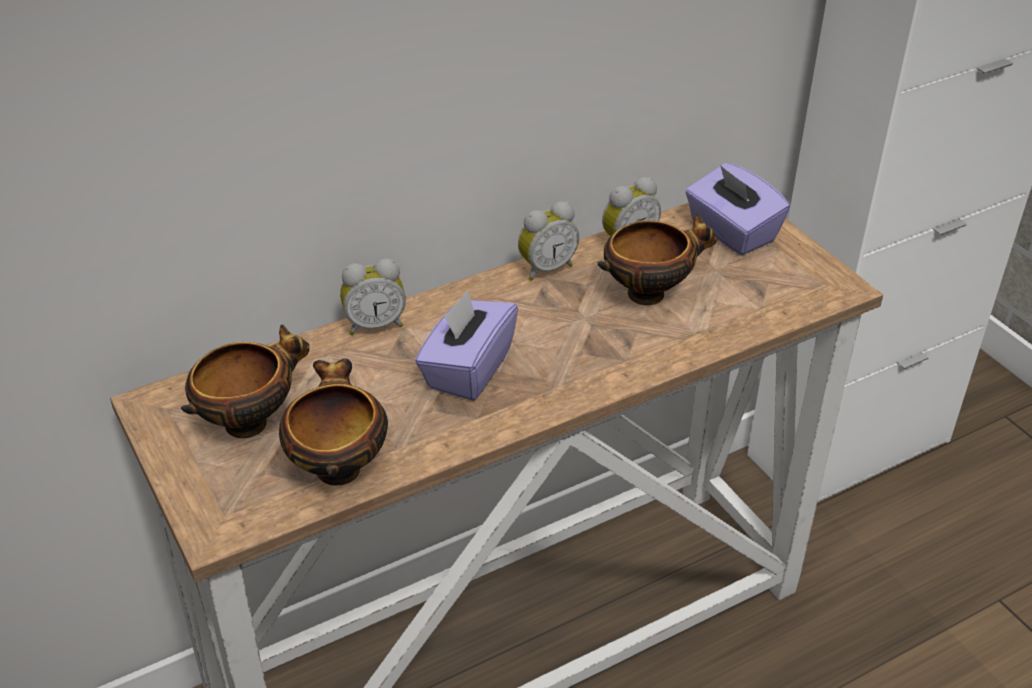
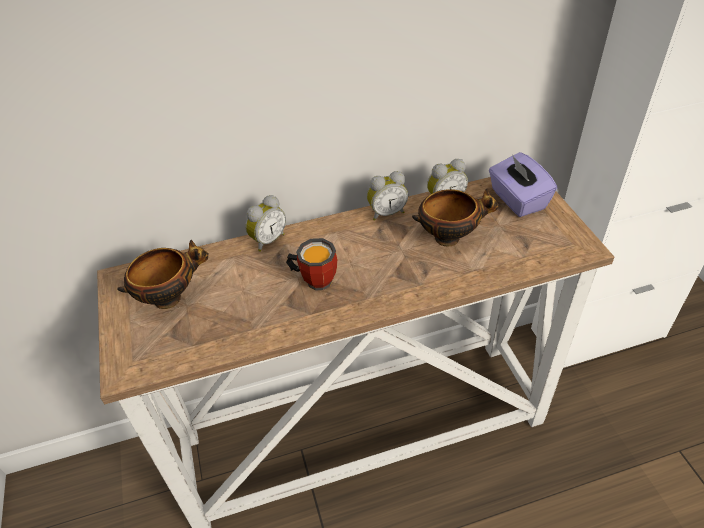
camera: 15 degrees right, 5 degrees up
bowl [279,358,388,485] -> none
alarm clock [340,258,406,335] -> alarm clock turned 45 degrees counterclockwise [245,195,286,252]
purple tissue box [415,289,518,401] -> mug [286,238,337,290]

